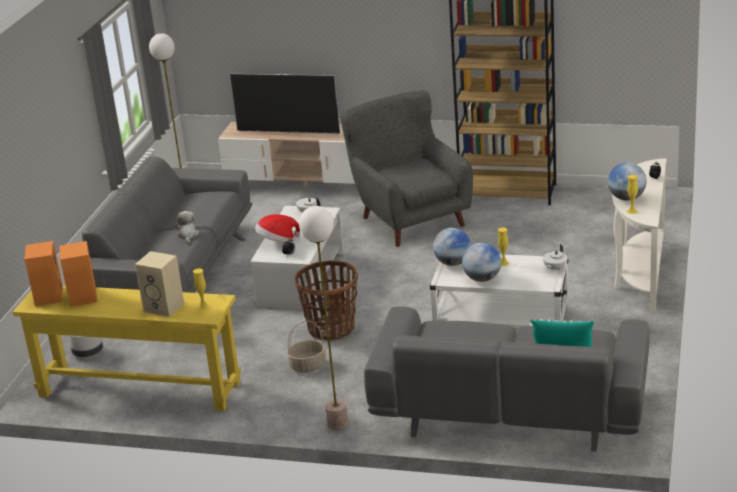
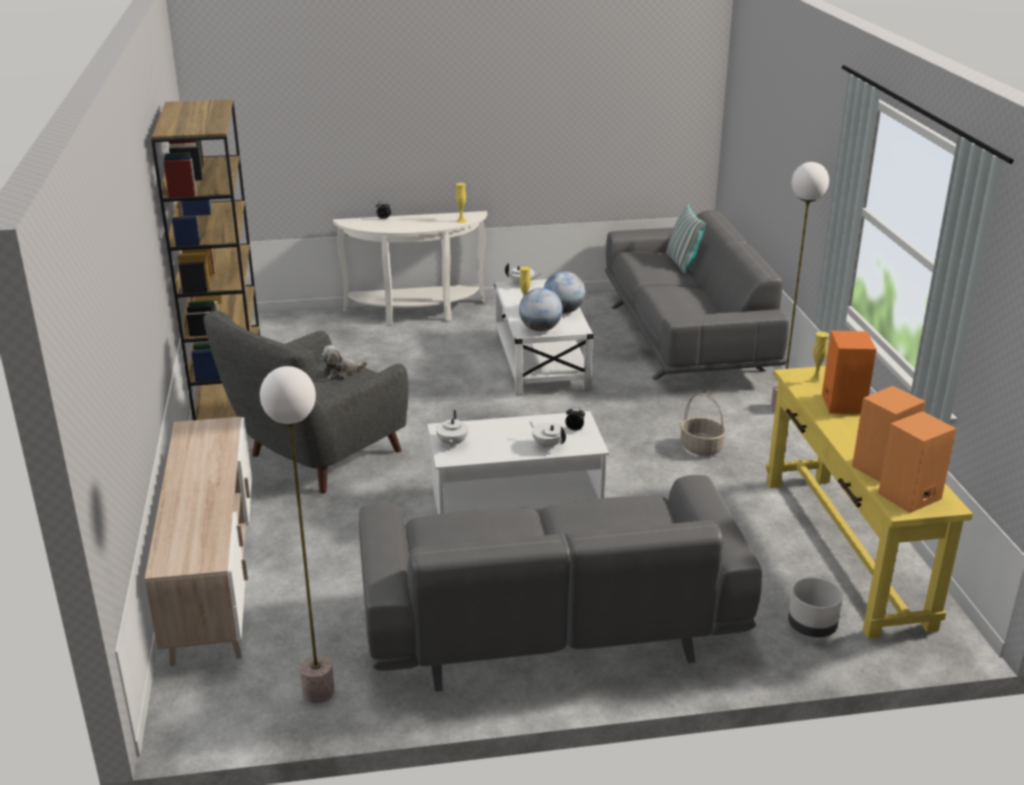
camera: 115 degrees left, 0 degrees up
beige speaker [135,251,184,317] -> orange speaker [822,331,876,414]
plush toy [175,211,199,244] -> plush toy moved to [320,345,367,380]
television [230,73,340,134] -> none
hat [255,214,300,243] -> white teapot [529,422,566,448]
basket [295,260,358,340] -> none
globe [608,162,646,201] -> none

